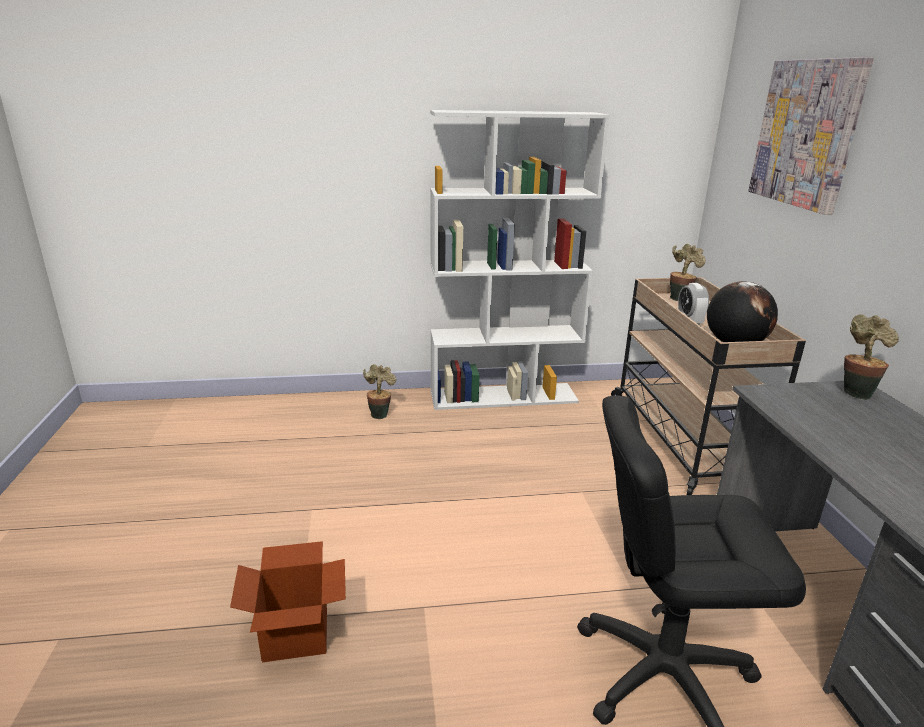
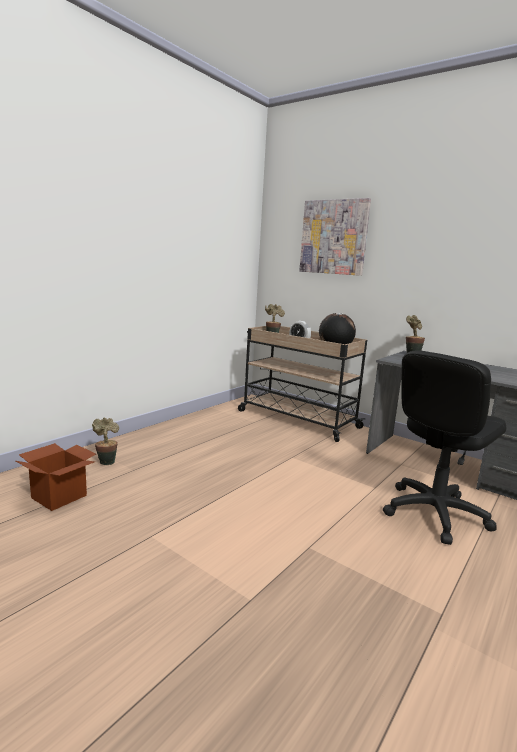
camera: 45 degrees left, 10 degrees down
cardboard box [230,541,346,662] -> cardboard box moved to [16,443,96,511]
white bookcase [430,110,610,410] -> none

